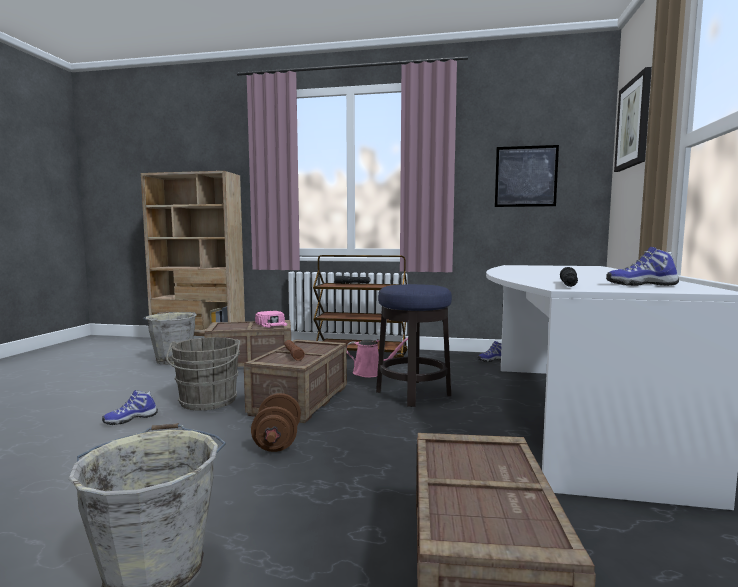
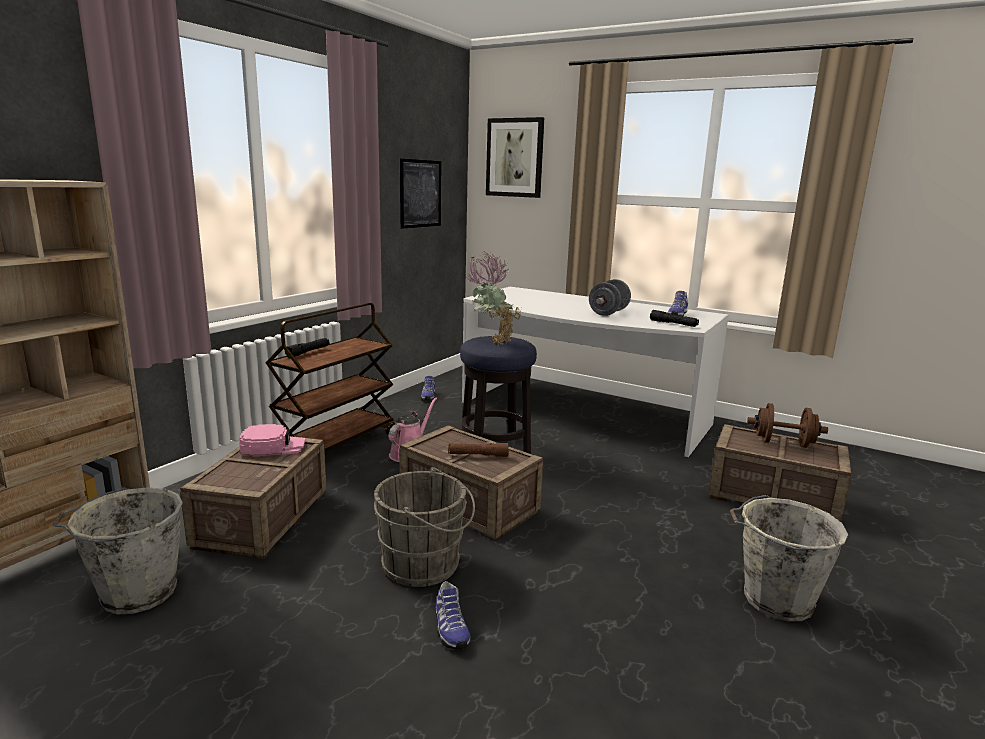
camera: 70 degrees left, 10 degrees up
brown dumbbell [251,393,301,452] -> brown dumbbell moved to [747,403,828,448]
none -> potted plant [466,252,521,344]
none -> grey dumbbell [589,279,631,316]

